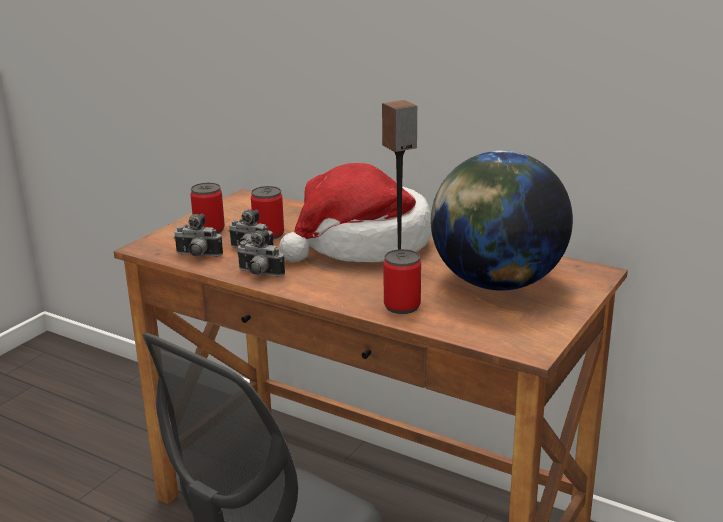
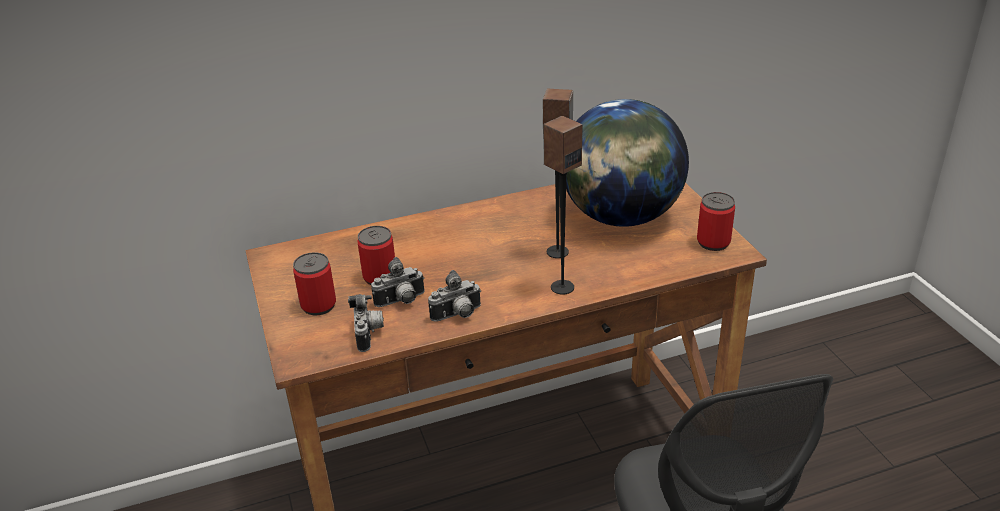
camera: 50 degrees left, 10 degrees up
camera [174,214,223,257] -> camera turned 60 degrees counterclockwise [348,294,384,352]
hat [279,163,432,262] -> none
can [383,249,421,314] -> can moved to [697,192,735,251]
none -> speaker [543,116,583,295]

